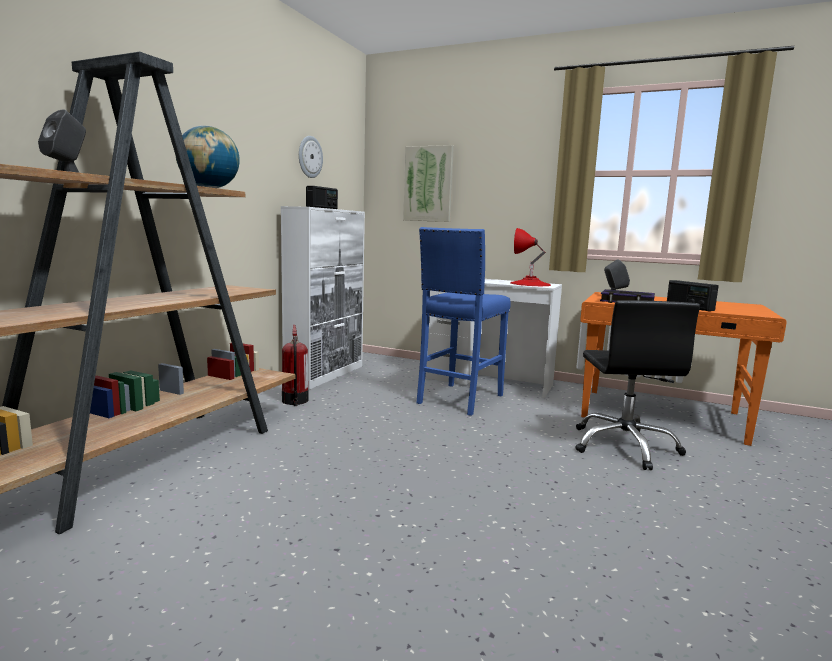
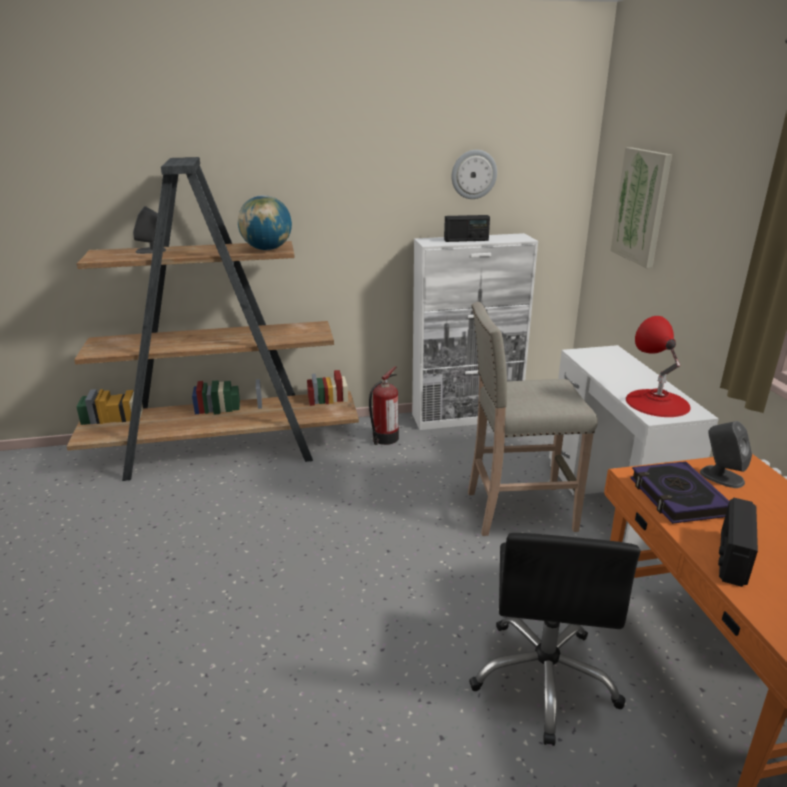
camera: 55 degrees right, 15 degrees up
blue stool [417,227,511,416] -> beige stool [468,302,598,536]
black office chair [576,300,700,470] -> black office chair turned 45 degrees counterclockwise [469,533,641,746]

